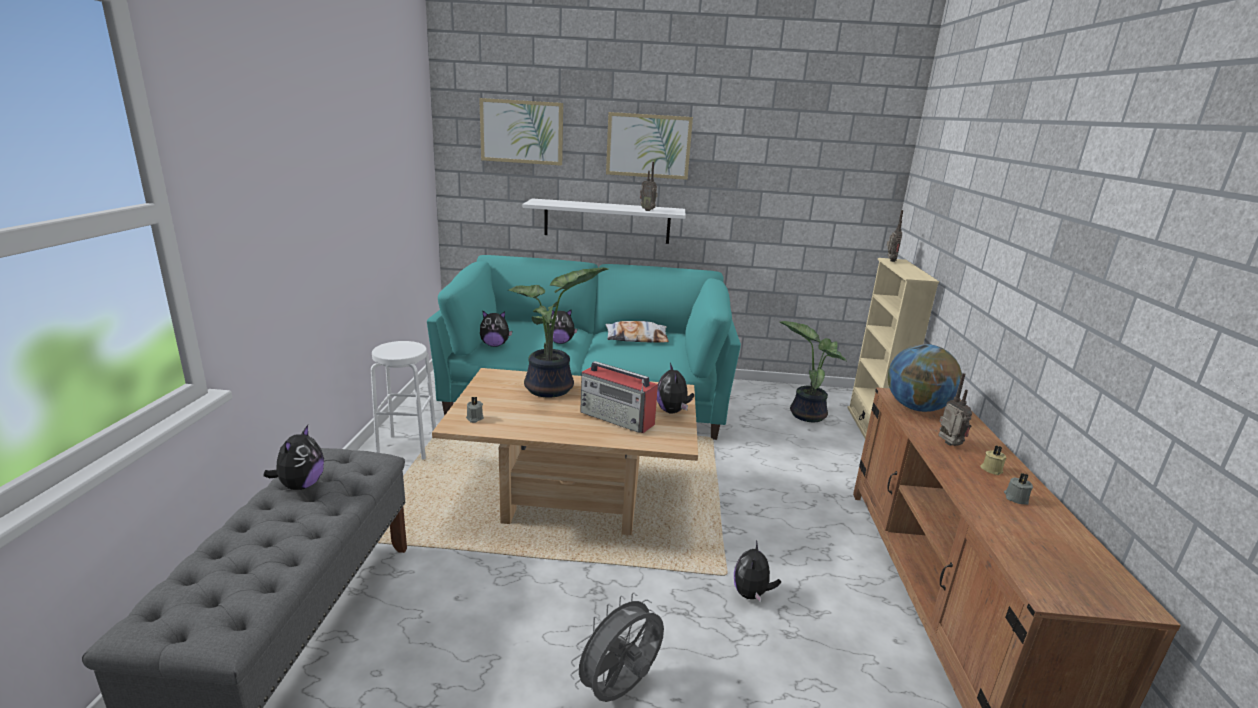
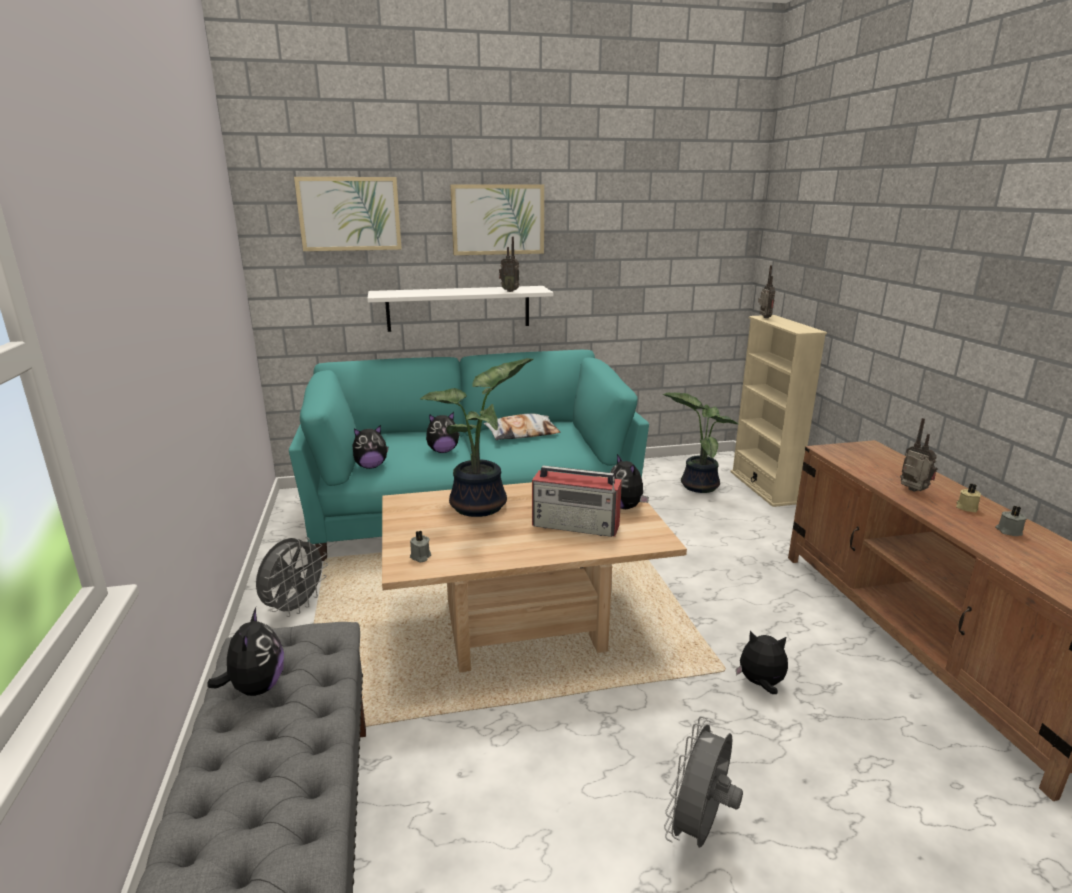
camera: 15 degrees left, 0 degrees up
white stool [371,341,436,460] -> grey fan [256,536,328,617]
plush toy [734,540,781,603] -> plush toy turned 105 degrees clockwise [736,631,788,694]
globe [888,344,962,412] -> none

